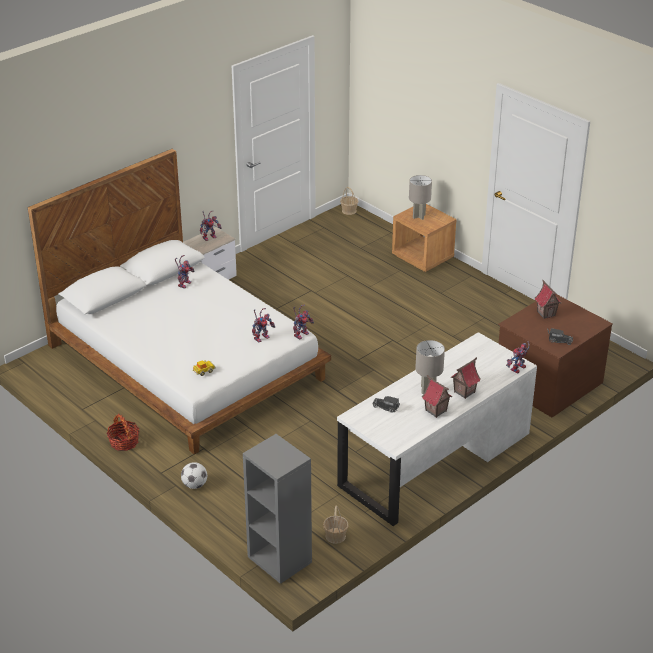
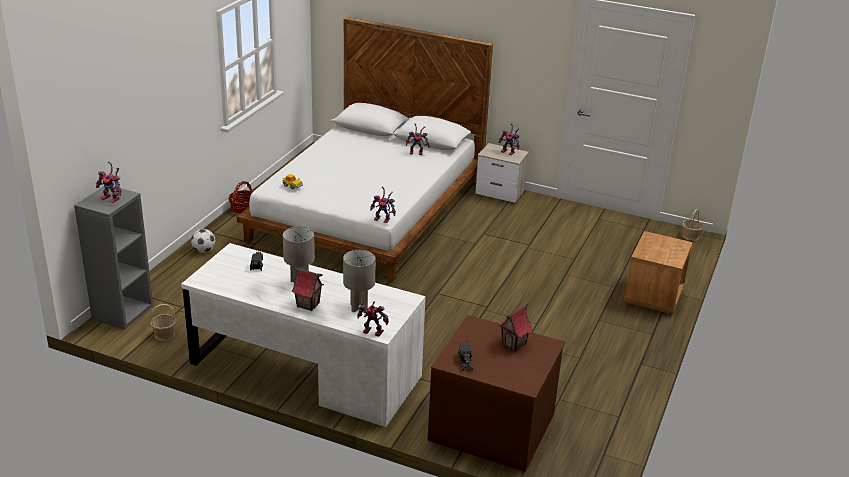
camera: 65 degrees right, 5 degrees down
toy robot [252,308,275,343] -> toy robot moved to [96,161,121,203]
grey table lamp [409,175,432,220] -> grey table lamp moved to [343,250,376,313]
toy house [422,375,452,418] -> none

